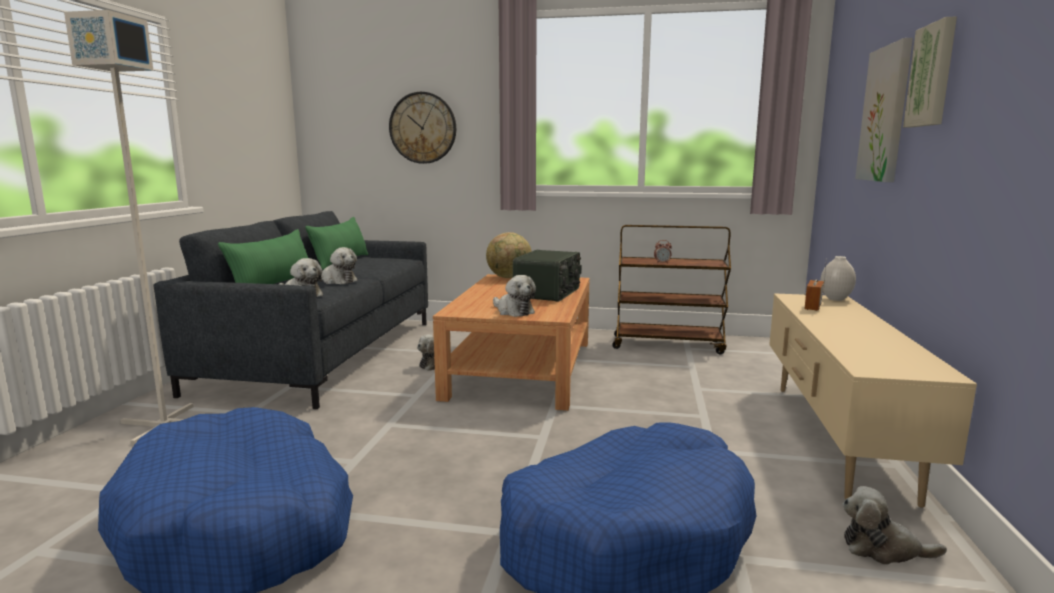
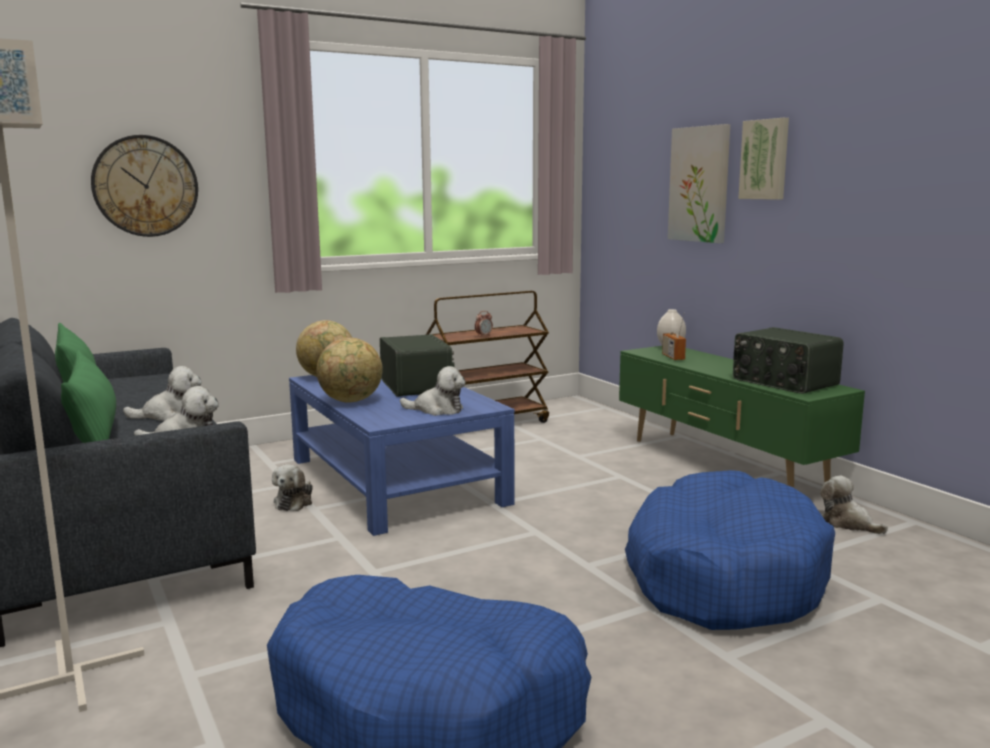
camera: 40 degrees left, 0 degrees up
brown coffee table [433,274,590,411] -> blue coffee table [289,375,515,536]
beige tv stand [769,293,977,508] -> green tv stand [619,346,865,488]
plush toy [843,486,947,565] -> plush toy turned 75 degrees clockwise [820,476,888,534]
none -> globe [316,338,383,403]
none -> radio [733,327,844,394]

